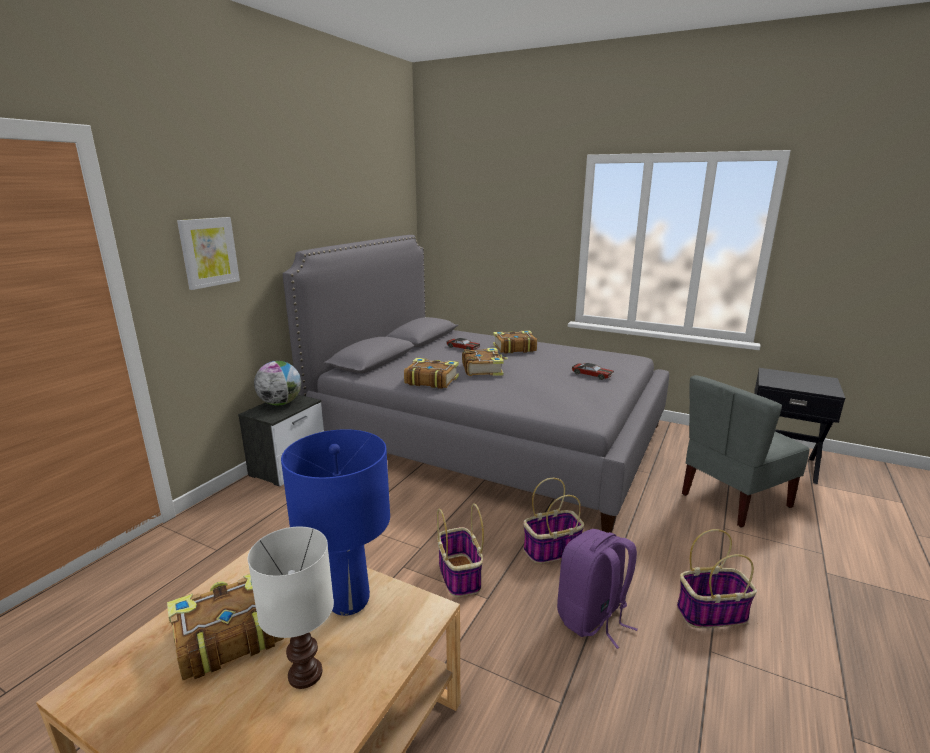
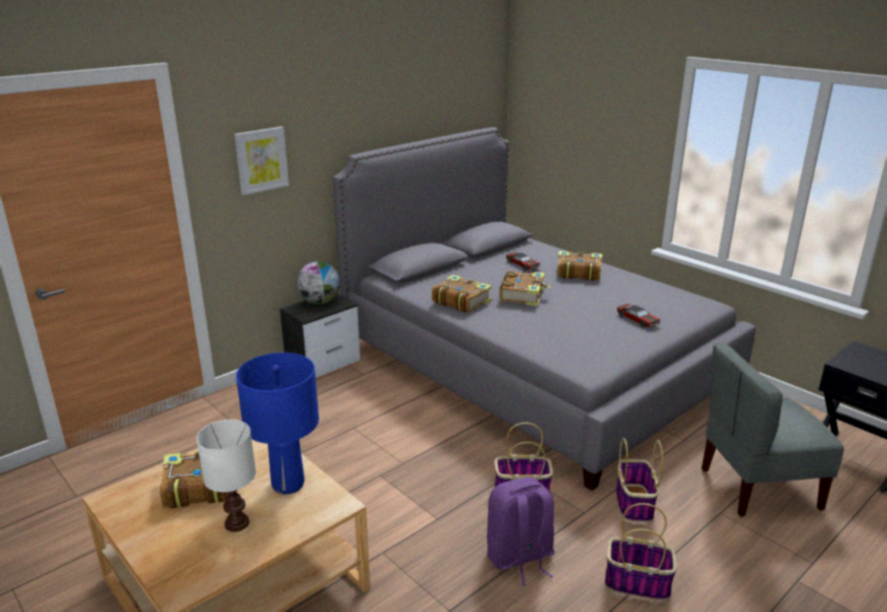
camera: 20 degrees right, 5 degrees up
basket [437,503,484,597] -> basket moved to [616,438,663,522]

